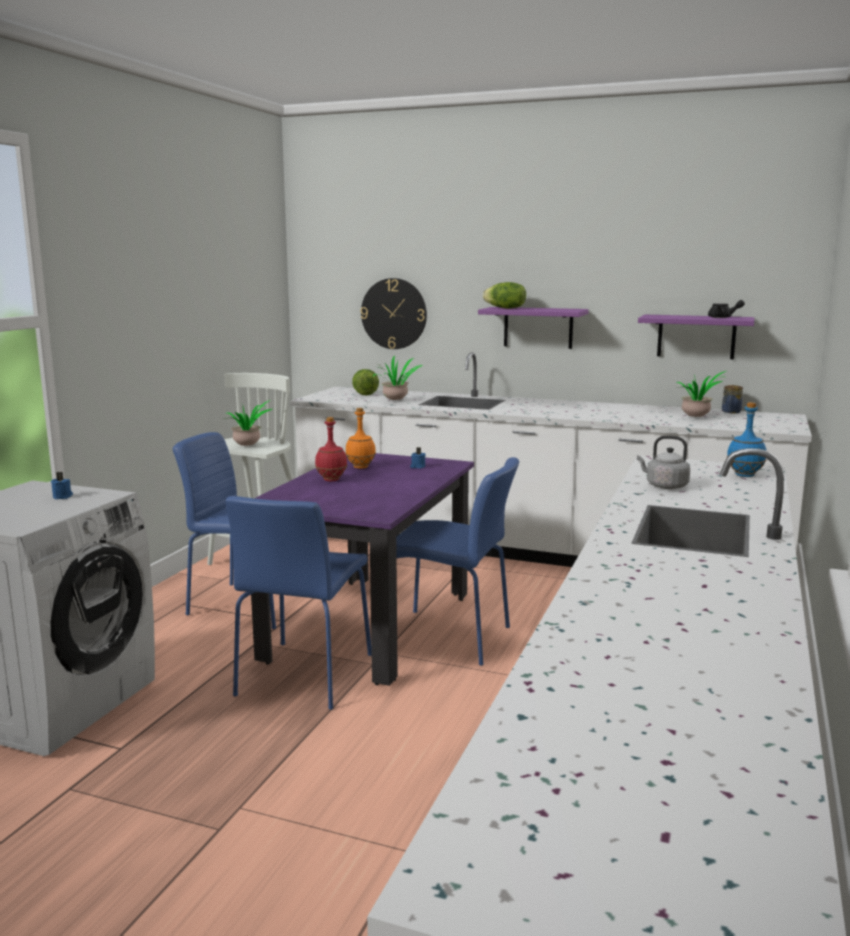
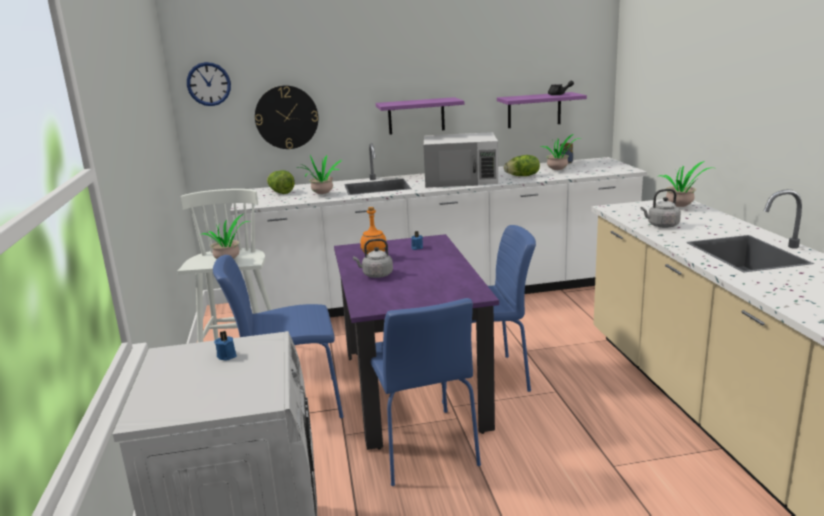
camera: 30 degrees left, 5 degrees up
red bottle [315,417,347,481] -> grey kettle [353,239,393,278]
lettuce [483,282,526,308] -> lettuce moved to [504,155,540,176]
blue bottle [727,402,766,477] -> potted plant [657,161,713,207]
none -> wall clock [187,62,231,106]
none -> white microwave [423,132,498,188]

